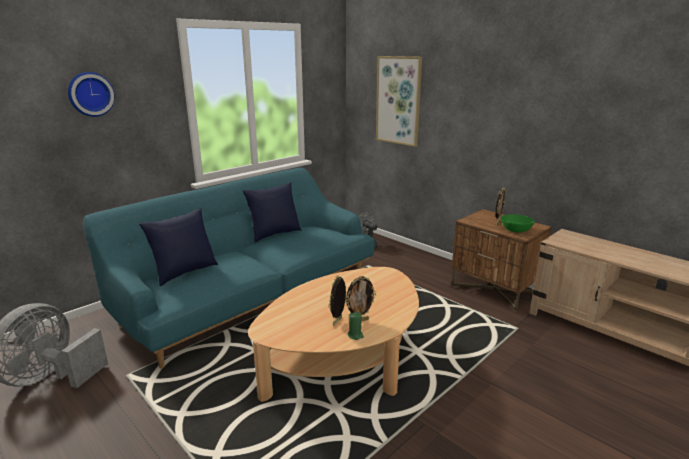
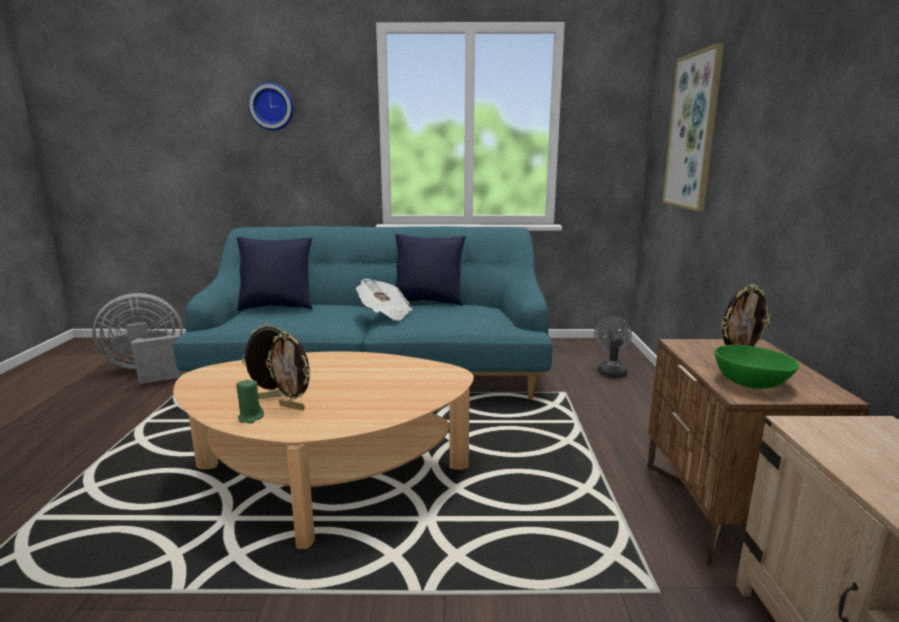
camera: 45 degrees right, 5 degrees down
none -> newspaper [356,279,412,321]

